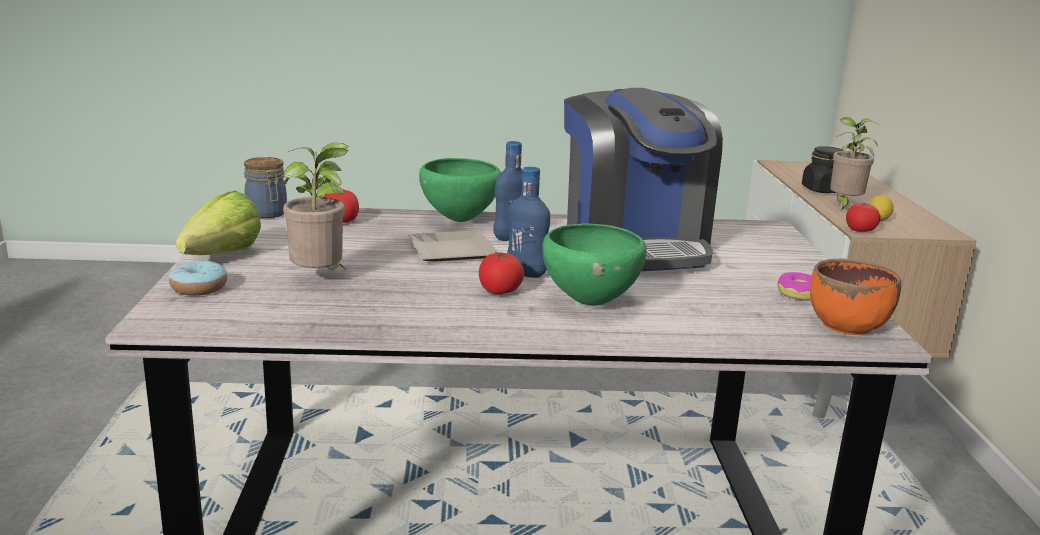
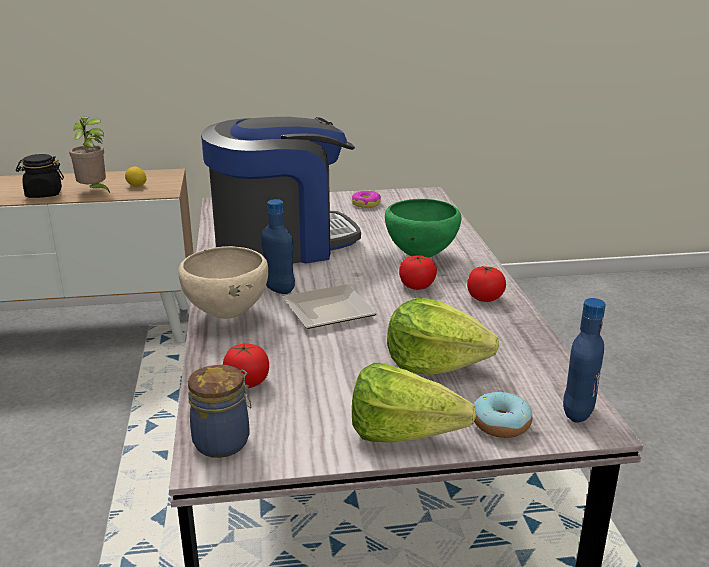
camera: 95 degrees left, 5 degrees up
potted plant [283,143,349,270] -> lettuce [387,298,499,375]
green bowl [419,158,501,222] -> beige bowl [178,246,268,319]
blue bottle [507,167,550,278] -> blue bottle moved to [563,298,606,423]
orange bowl [810,258,901,335] -> none
tomato [846,203,880,232] -> tomato moved to [467,265,506,302]

